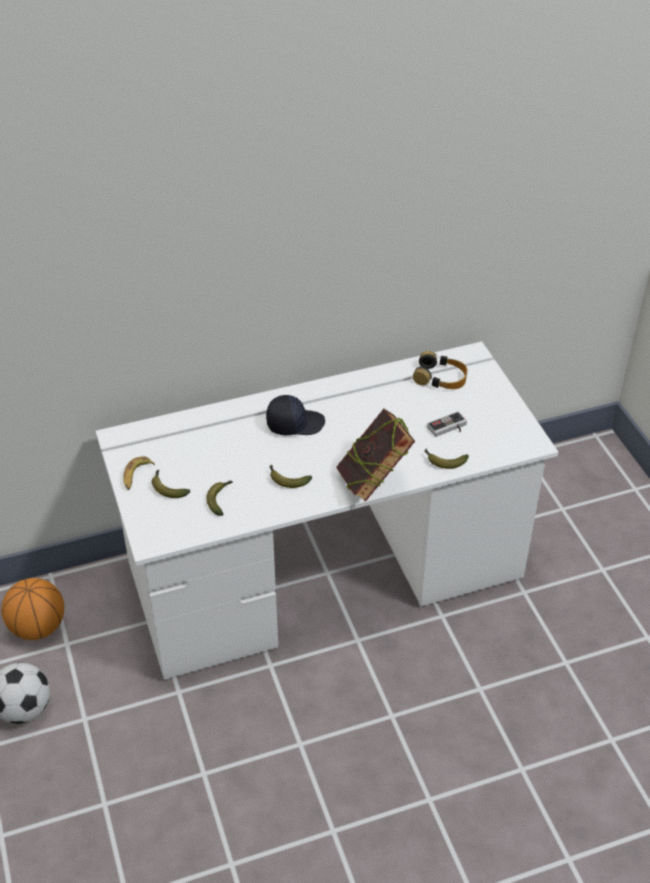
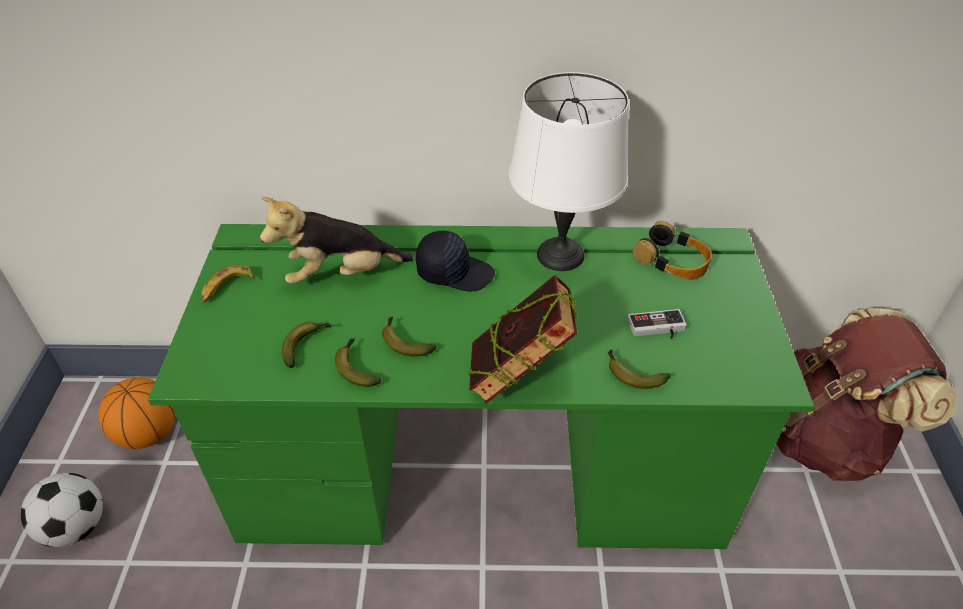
camera: 20 degrees right, 0 degrees up
white desk [96,342,558,680] -> green desk [148,224,814,549]
banana [152,470,190,498] -> banana moved to [335,338,381,387]
none -> plush toy [260,197,413,284]
none -> white table lamp [509,72,629,271]
none -> brown backpack [776,308,956,481]

